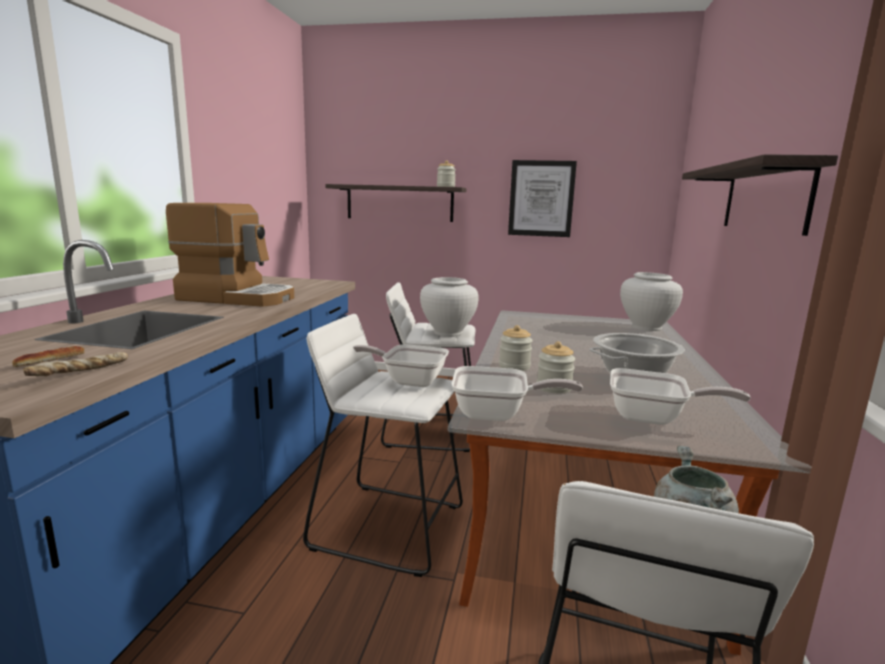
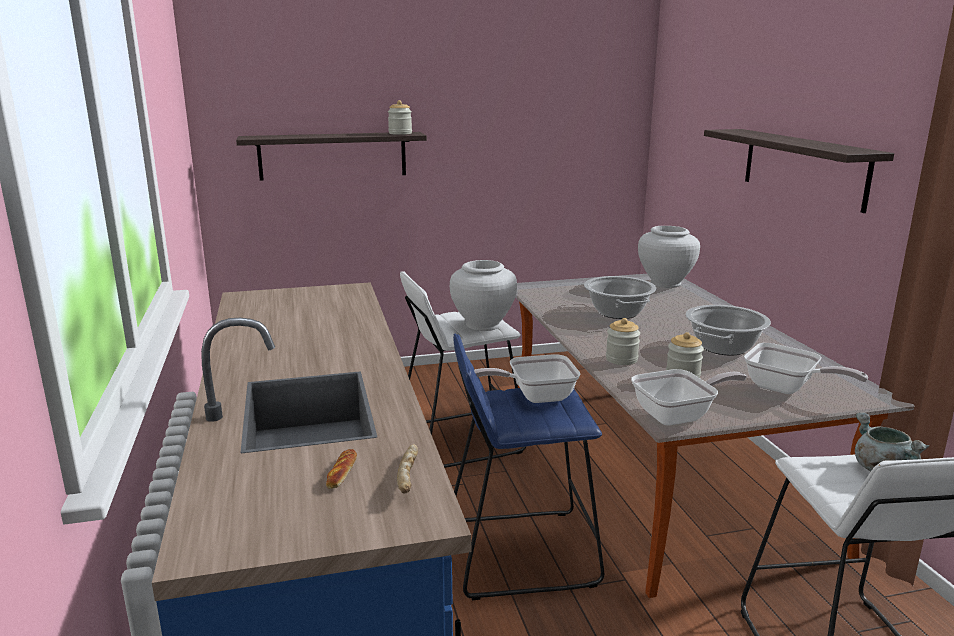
camera: 25 degrees left, 5 degrees up
coffee machine [166,203,294,307] -> none
white stool [303,314,463,577] -> blue stool [453,334,605,600]
picture [508,160,577,237] -> none
frying pan [610,368,751,425] -> frying pan turned 45 degrees clockwise [744,343,868,394]
none -> cooking pot [584,276,656,319]

